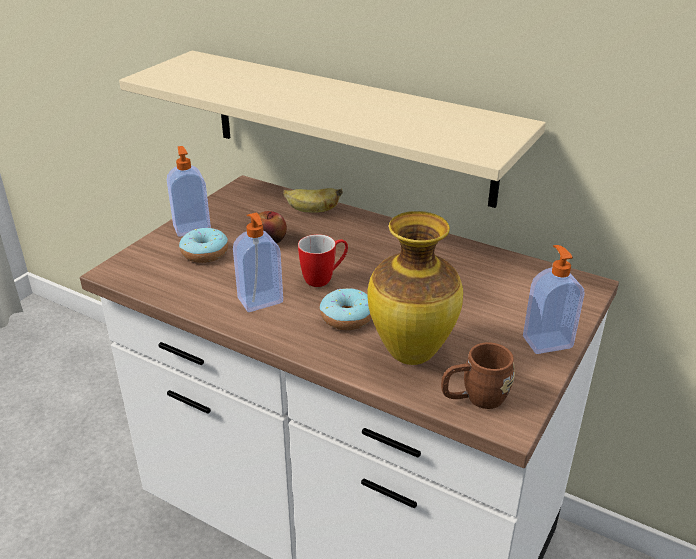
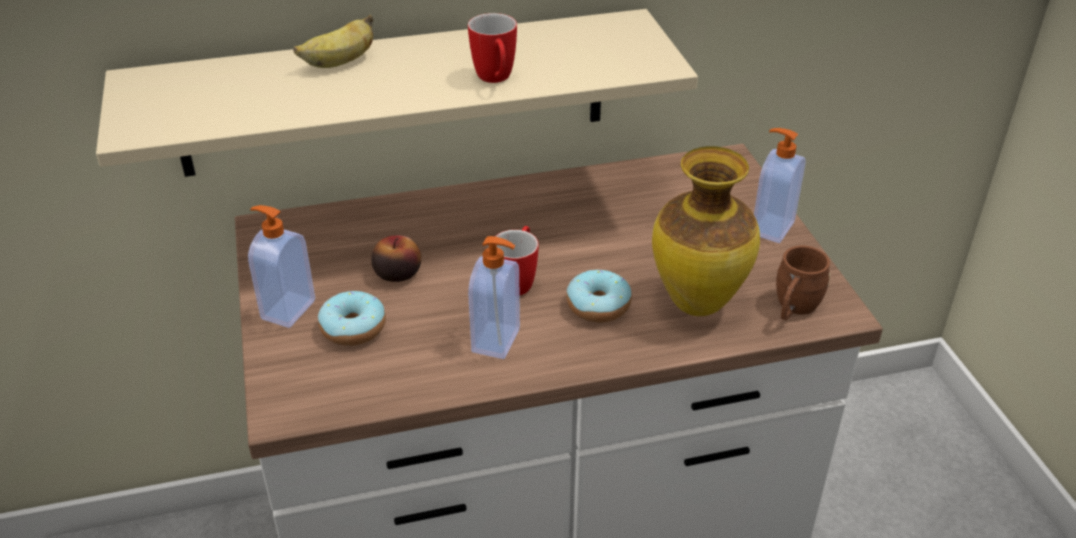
camera: 45 degrees left, 5 degrees up
banana [283,188,343,213] -> banana moved to [293,15,373,68]
none -> mug [468,13,517,83]

